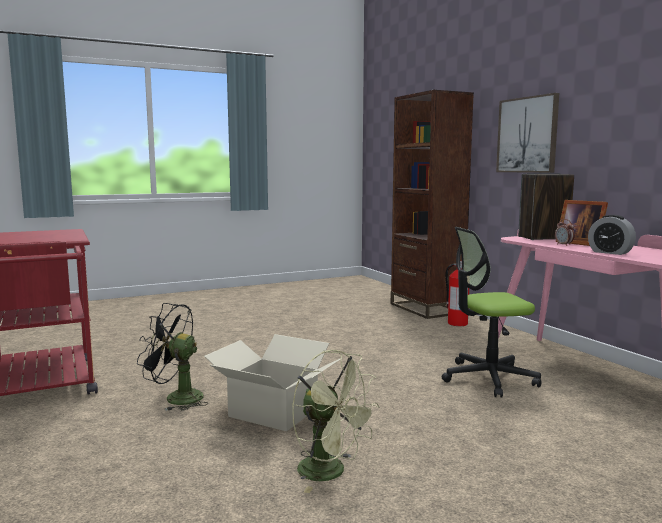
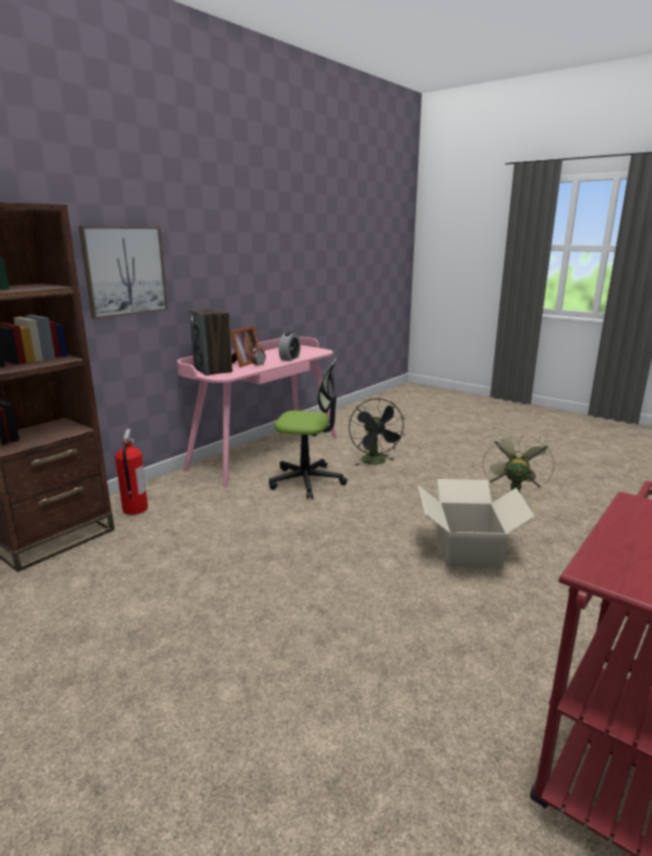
camera: 115 degrees left, 10 degrees up
black fan [137,303,208,411] -> black fan moved to [349,398,405,465]
office chair [442,227,541,398] -> office chair turned 45 degrees counterclockwise [269,357,347,499]

